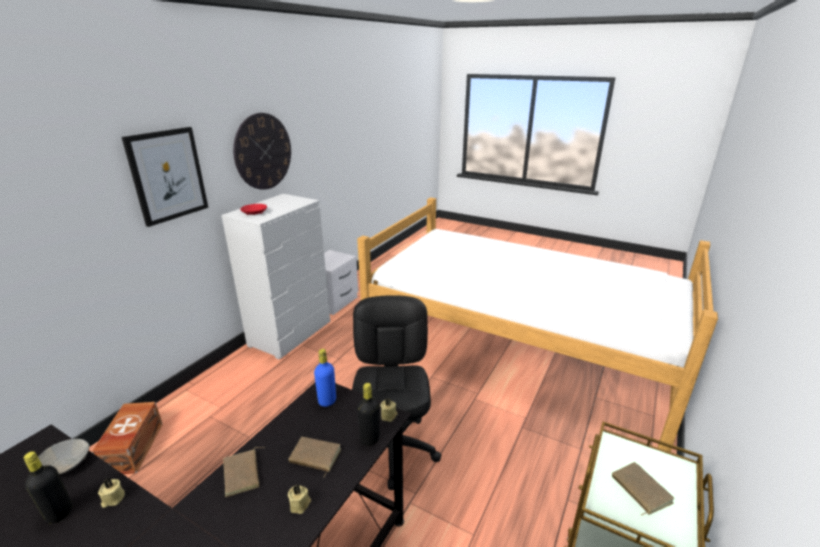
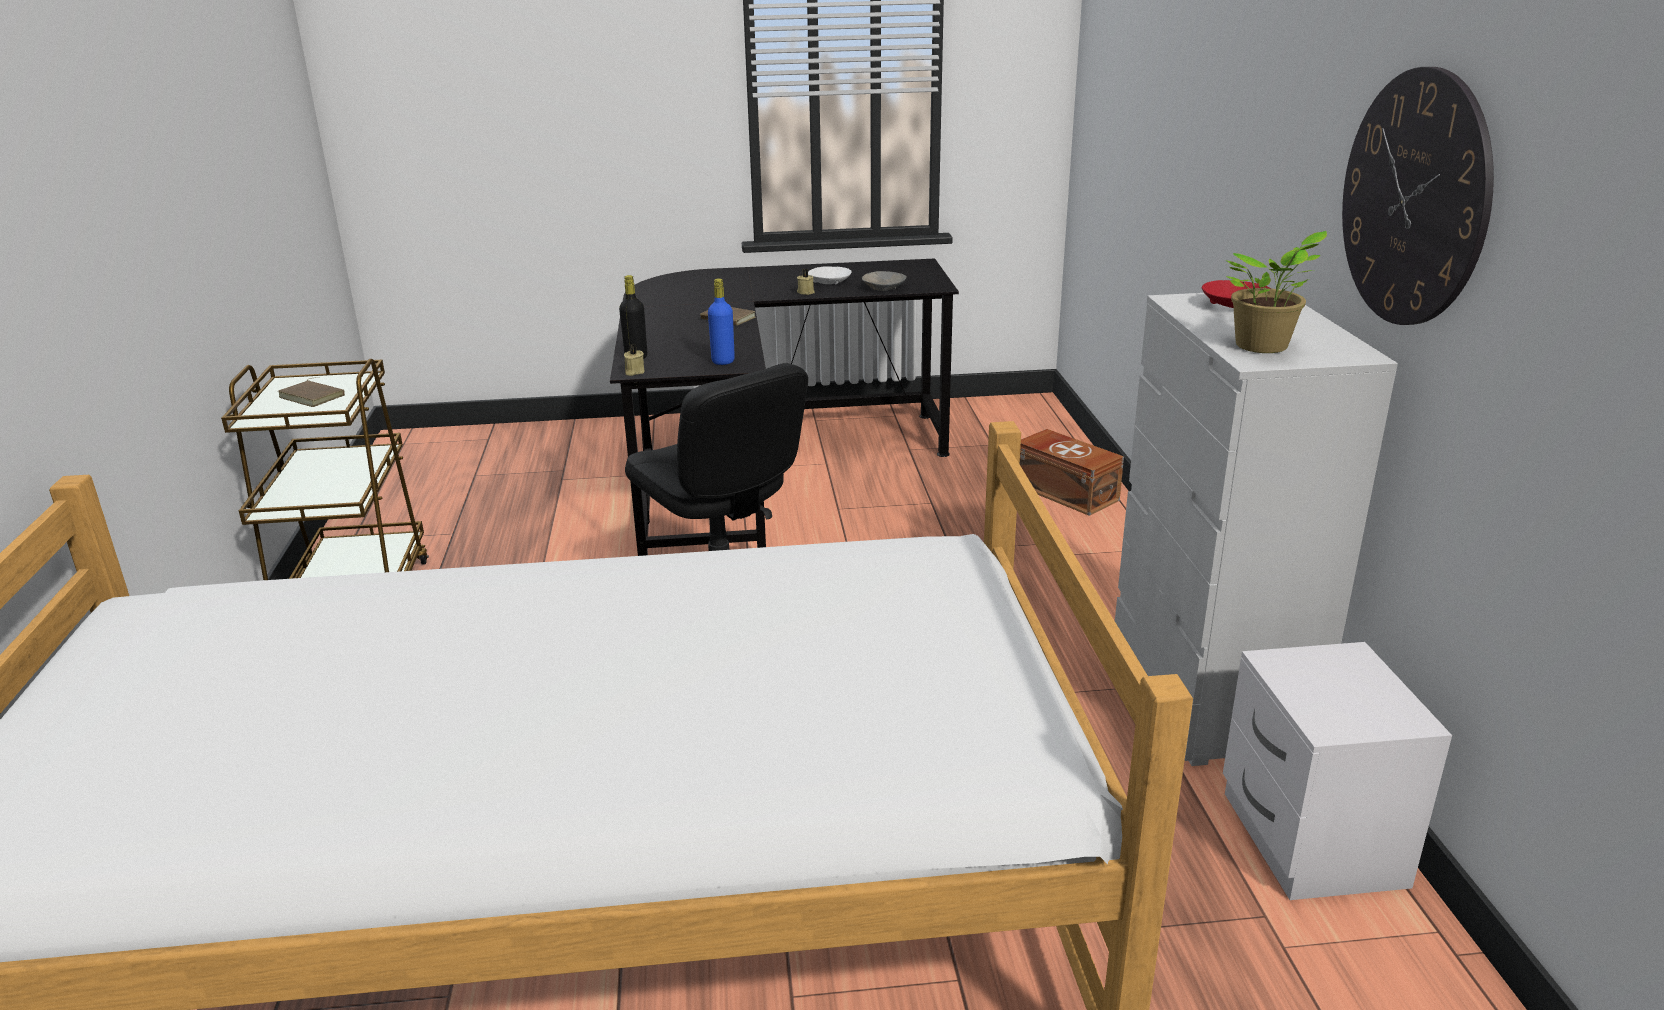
camera: 145 degrees right, 0 degrees up
black bottle [24,451,72,523] -> white bowl [808,266,852,284]
picture [122,127,208,227] -> none
brown book [288,437,341,477] -> none
beige candle [288,485,311,514] -> none
none -> potted plant [1225,231,1327,353]

